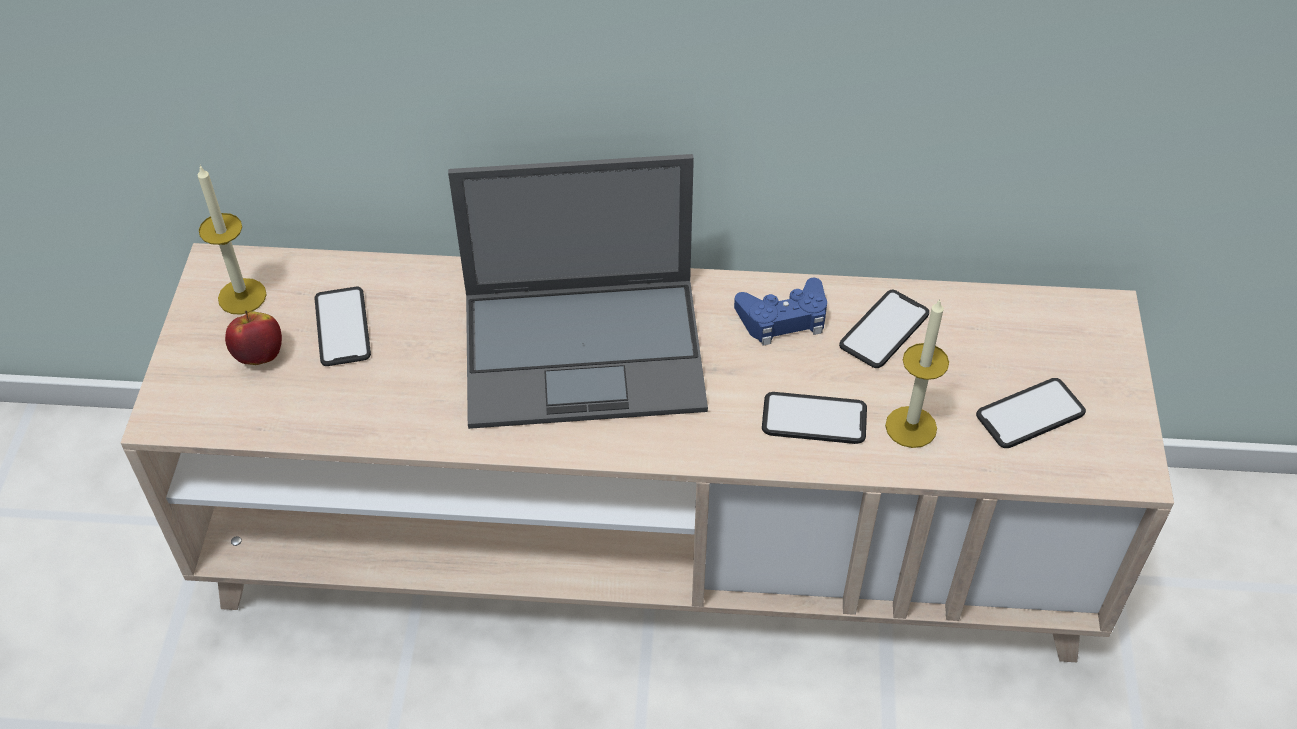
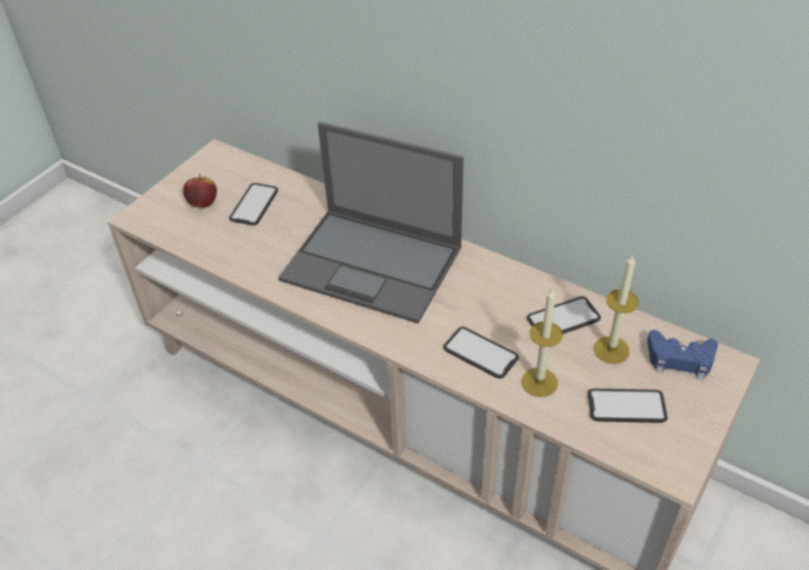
camera: 30 degrees right, 5 degrees down
candle [198,165,267,315] -> candle moved to [594,254,639,364]
blue game controller [734,278,827,346] -> blue game controller moved to [647,330,718,380]

